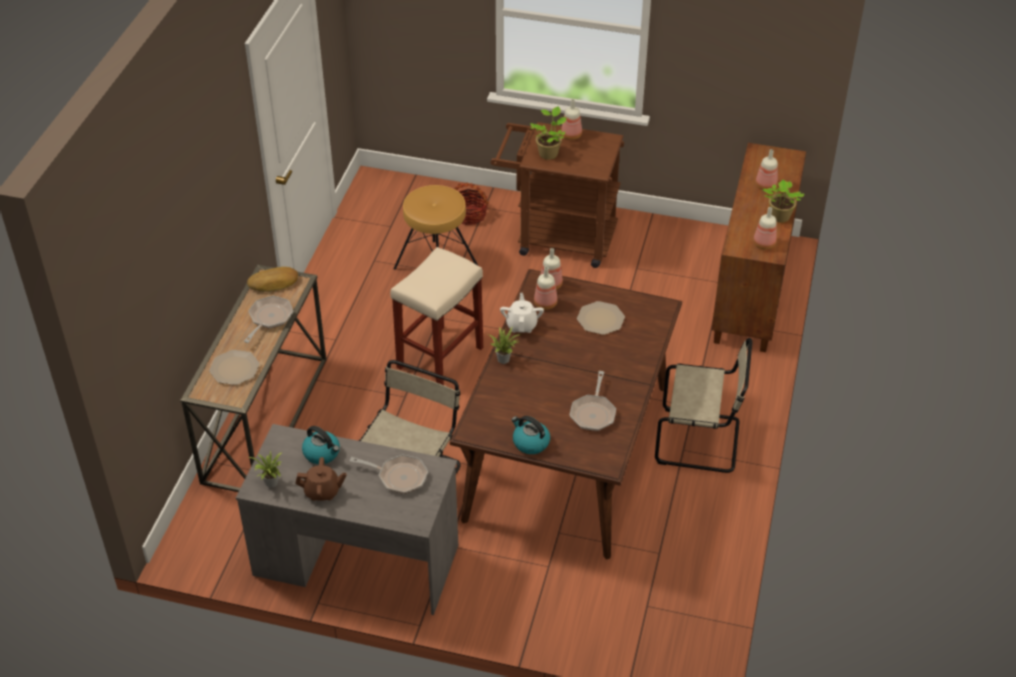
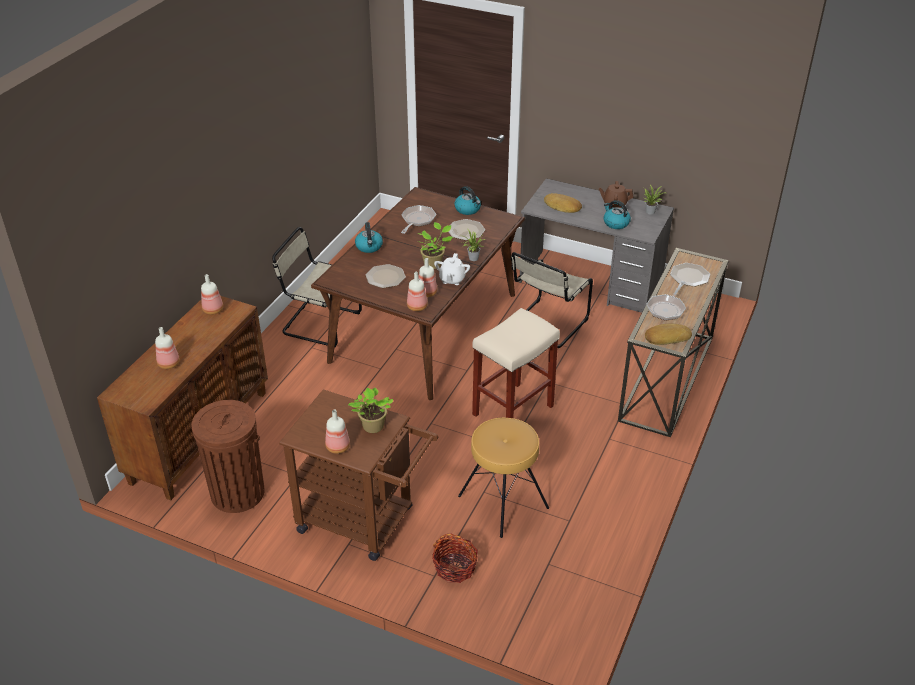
camera: 170 degrees left, 5 degrees down
frying pan [349,454,428,494] -> bread [544,193,582,213]
potted plant [763,180,804,223] -> potted plant moved to [417,222,453,269]
none -> brown trash can [191,400,265,513]
none -> kettle [355,222,383,253]
none -> plate [449,219,485,240]

